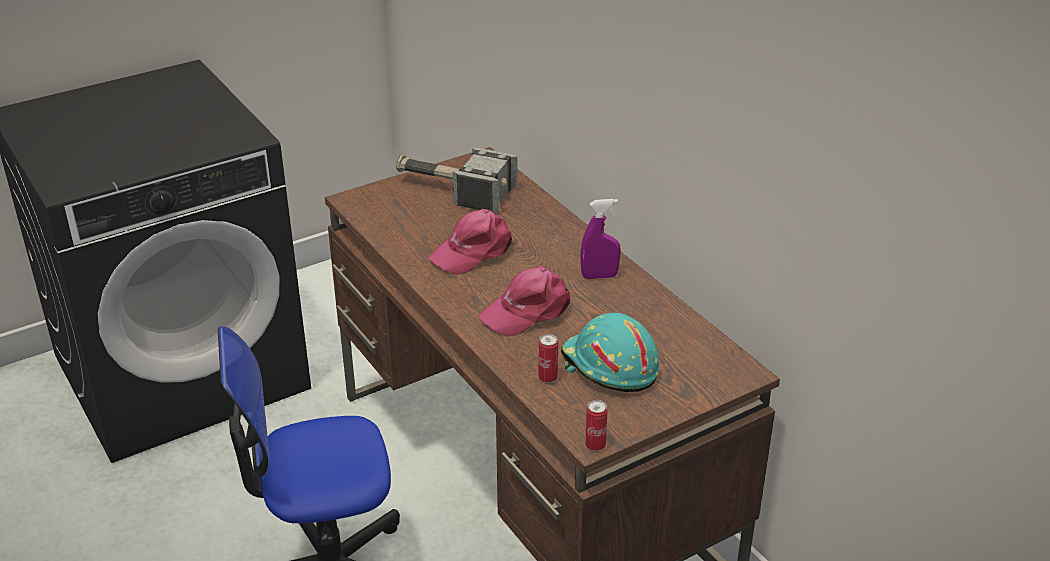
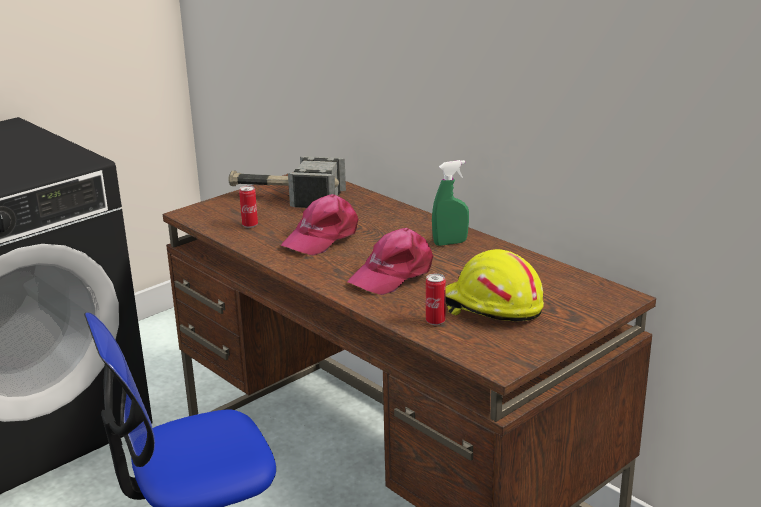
camera: 10 degrees left, 10 degrees down
turquoise hard hat [561,313,659,392] -> yellow hard hat [446,249,544,321]
purple spray bottle [580,199,621,279] -> green spray bottle [432,160,469,246]
can [585,400,608,451] -> can moved to [239,185,258,228]

